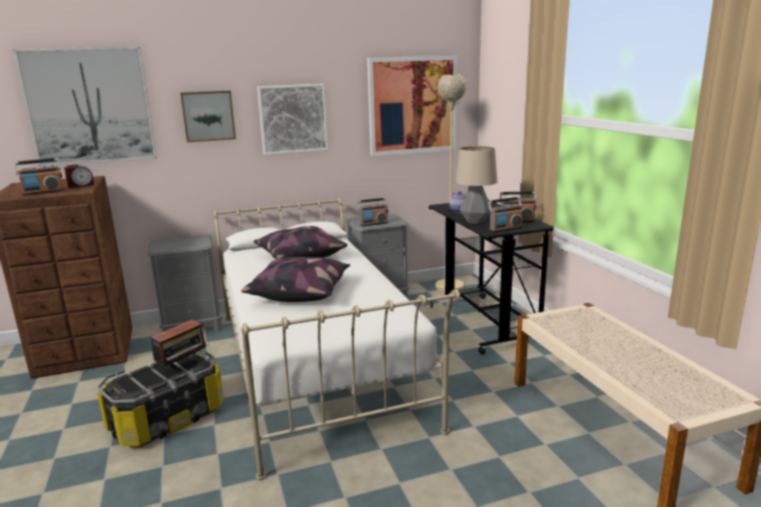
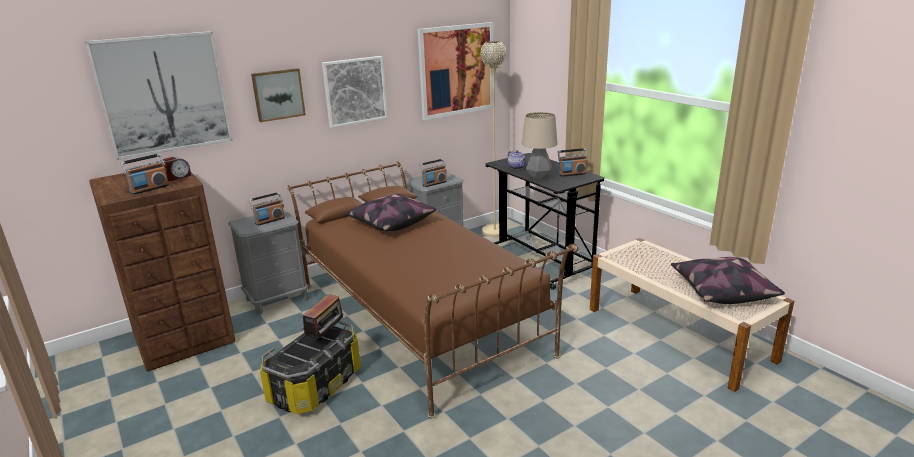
camera: 15 degrees left, 5 degrees up
white bed [213,198,460,480] -> brown bed [287,161,578,419]
pillow [241,257,350,302] -> pillow moved to [671,257,785,304]
radio [488,197,523,233] -> radio moved to [249,192,285,226]

